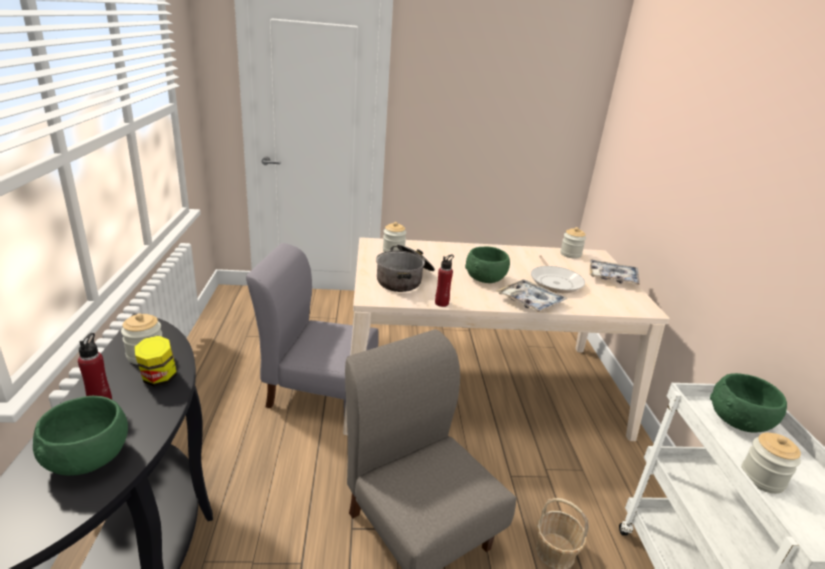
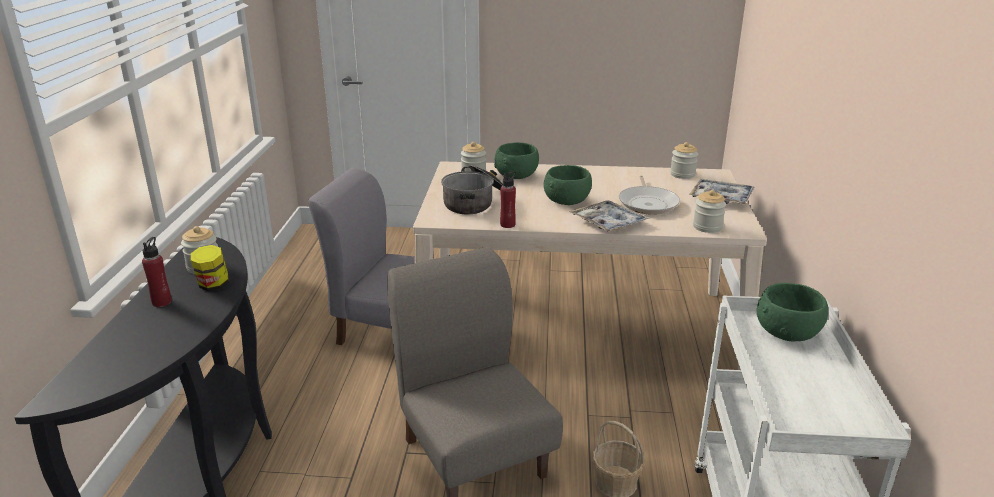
camera: 10 degrees right, 0 degrees up
green bowl [33,396,128,476] -> green bowl moved to [494,142,539,179]
jar [741,433,801,494] -> jar moved to [693,190,726,233]

